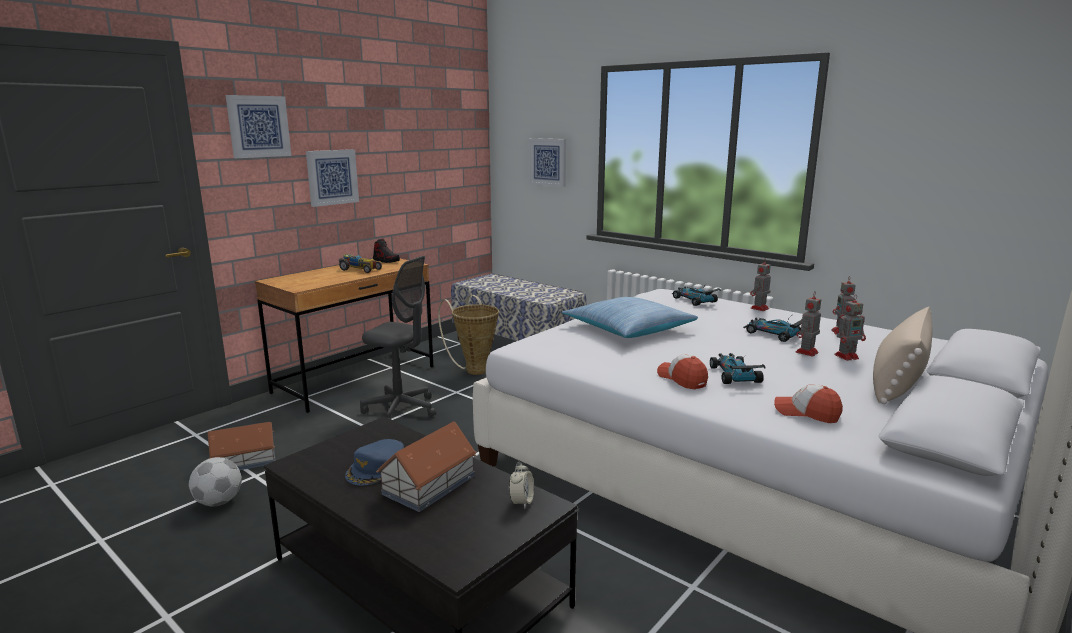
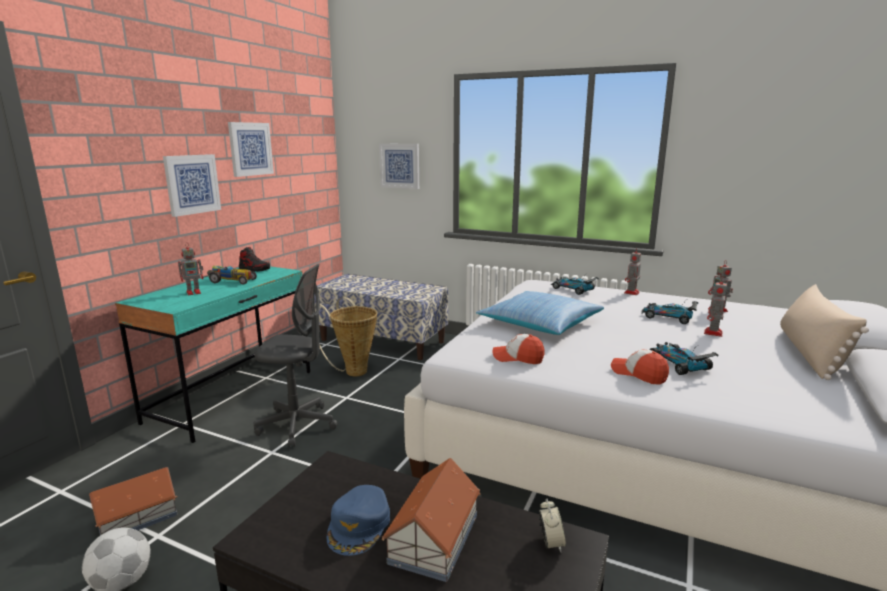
camera: 15 degrees left, 0 degrees up
picture [226,95,291,158] -> picture moved to [228,122,274,177]
brown desk [255,259,433,413] -> turquoise desk [115,266,310,443]
cap [774,384,843,423] -> cap moved to [493,334,545,364]
toy robot [834,295,866,361] -> toy robot moved to [178,242,203,295]

